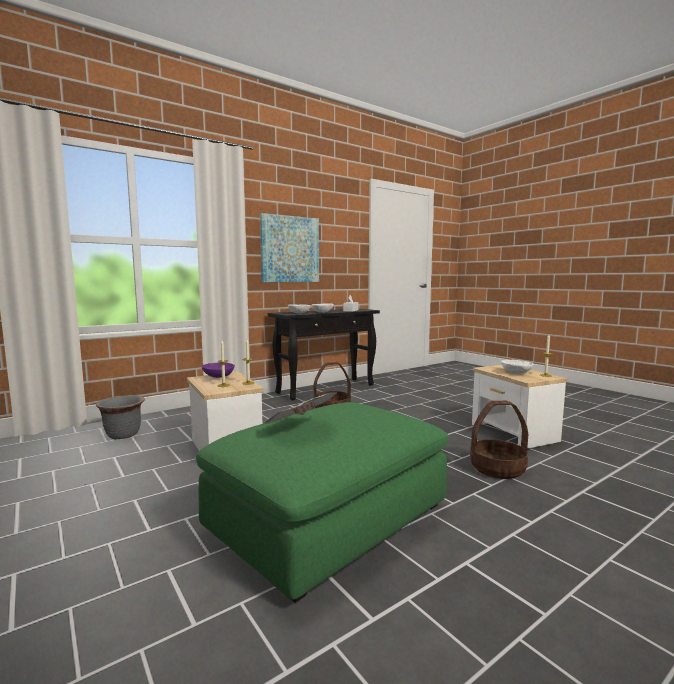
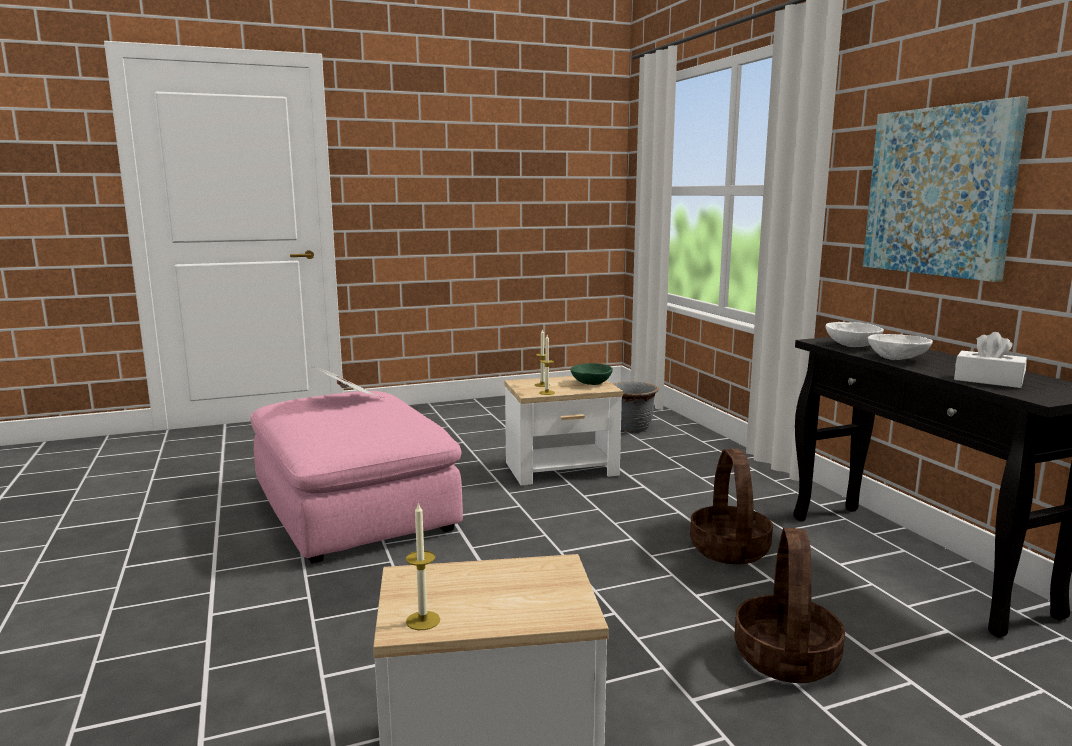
camera: 105 degrees right, 5 degrees up
green ottoman [196,402,449,603] -> pink ottoman [250,391,463,564]
purple bowl [202,362,235,378] -> green bowl [570,363,613,385]
basket [470,401,528,479] -> basket moved to [734,528,845,683]
white bowl [501,360,534,374] -> none

